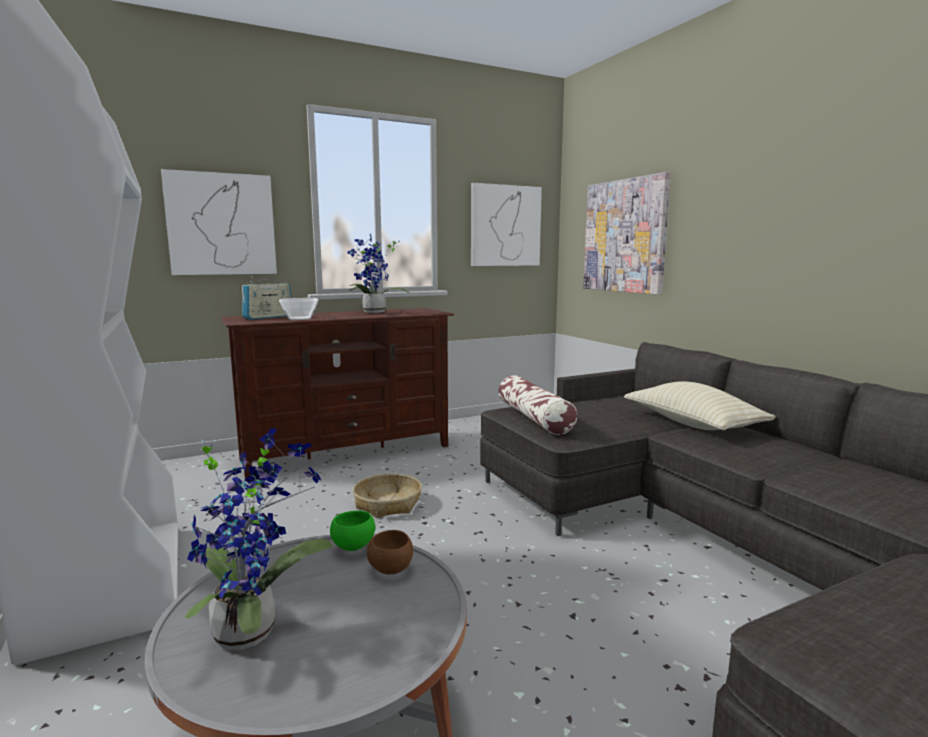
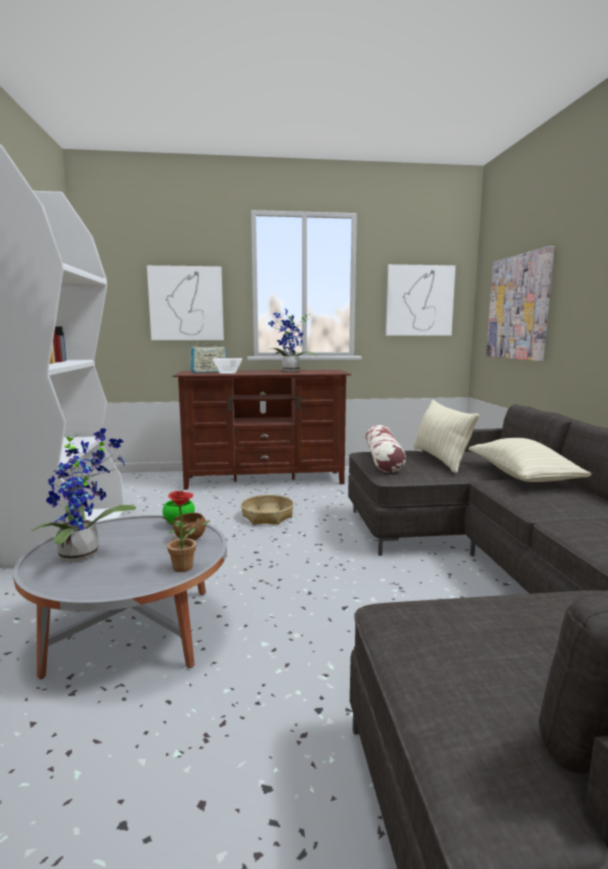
camera: 20 degrees right, 0 degrees up
none -> potted plant [162,491,210,572]
none -> beige pillow [413,399,479,473]

